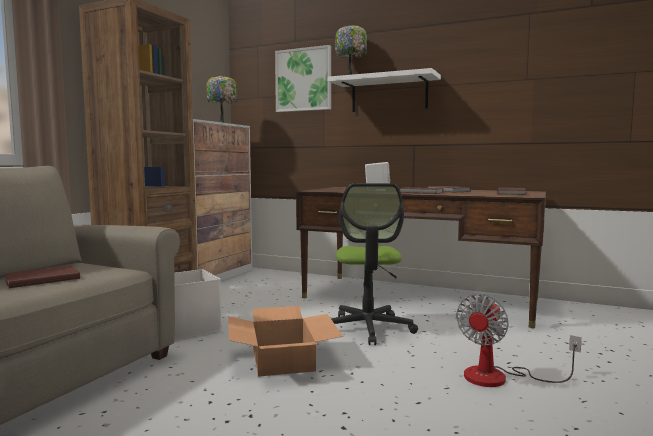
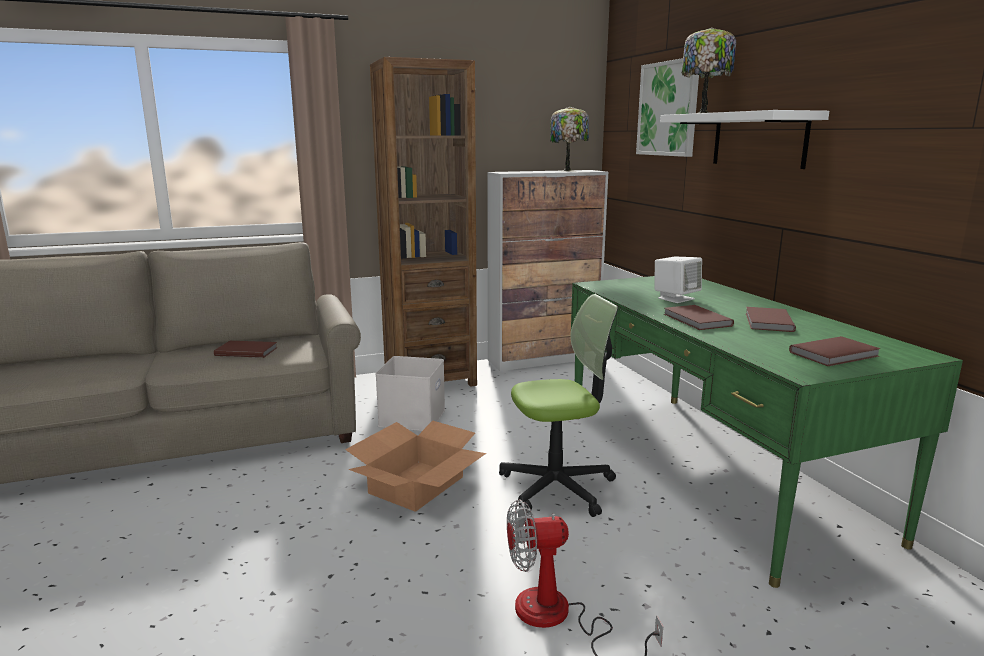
camera: 45 degrees right, 10 degrees up
brown desk [296,187,546,328] -> green desk [571,276,963,588]
office chair [331,183,418,345] -> office chair turned 150 degrees counterclockwise [499,294,618,517]

